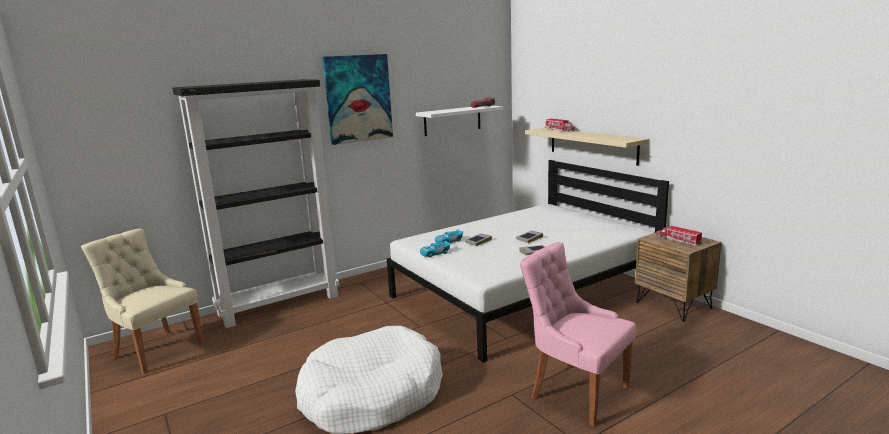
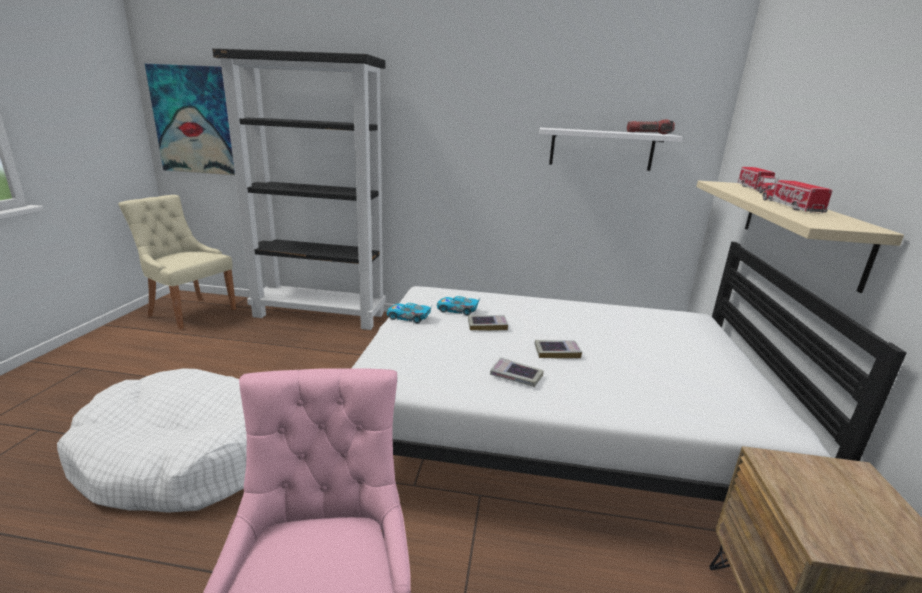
camera: 40 degrees right, 5 degrees up
beige chair [81,228,204,374] -> beige chair turned 45 degrees counterclockwise [118,195,236,330]
picture [322,54,393,145] -> picture moved to [145,64,235,175]
toy truck [656,225,702,246] -> toy truck moved to [762,180,832,214]

